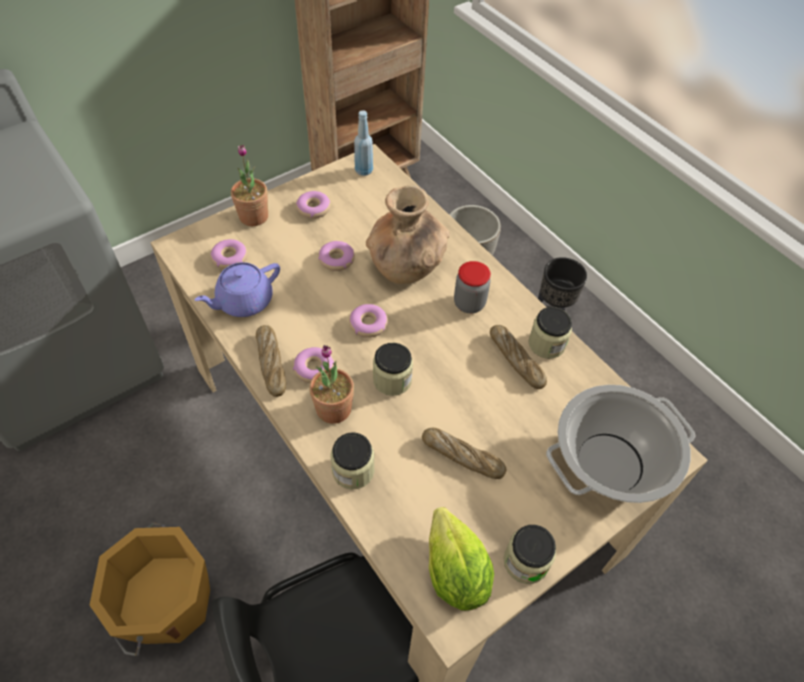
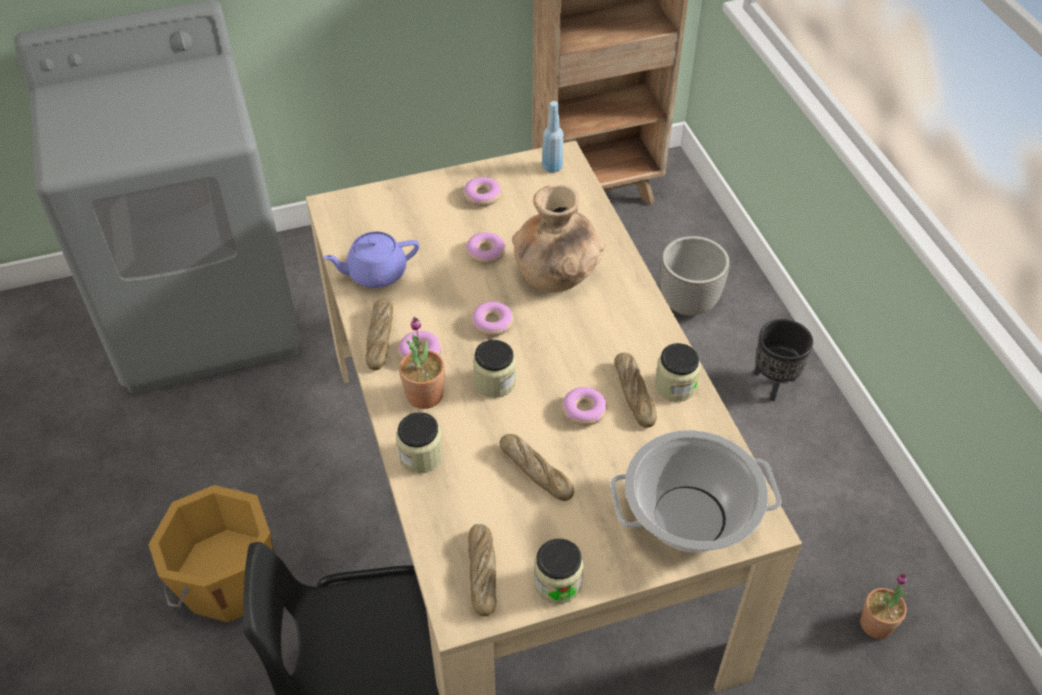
camera: 20 degrees right, 5 degrees down
donut [210,239,248,269] -> donut moved to [562,387,607,426]
potted plant [231,145,268,226] -> potted plant moved to [860,574,908,639]
lettuce [429,507,494,611] -> bread [468,524,496,617]
jar [454,261,491,313] -> none

